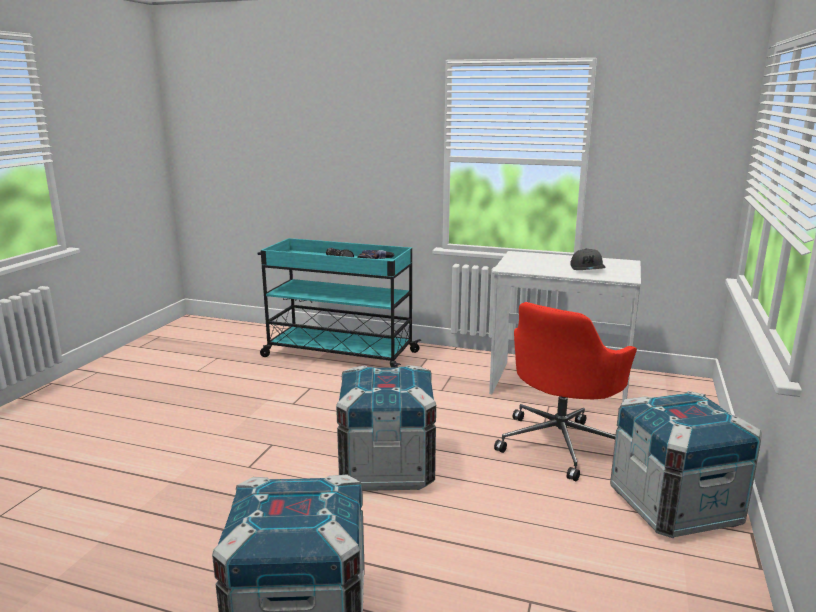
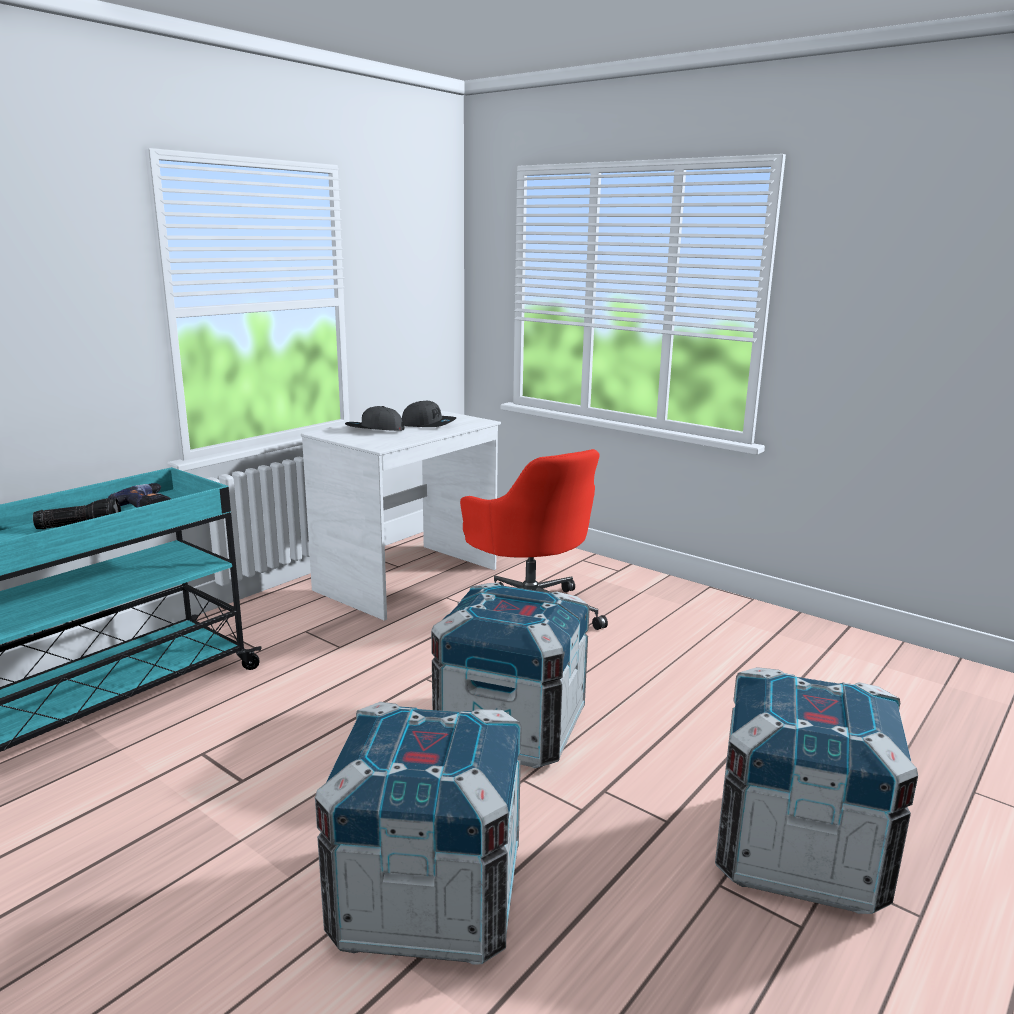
camera: 70 degrees left, 0 degrees up
crate [610,391,762,538] -> crate moved to [315,702,522,965]
none -> grey cap [345,406,404,431]

